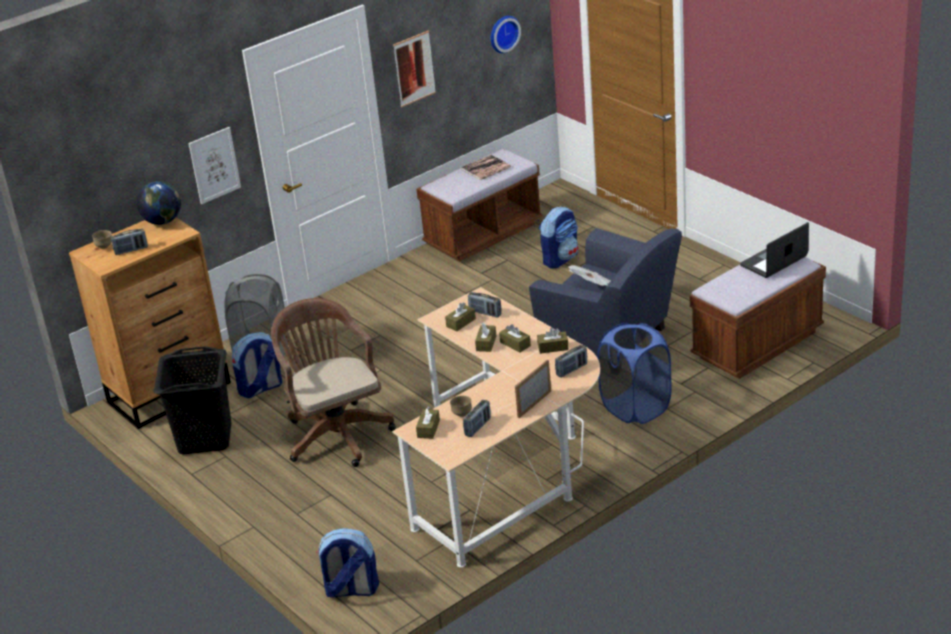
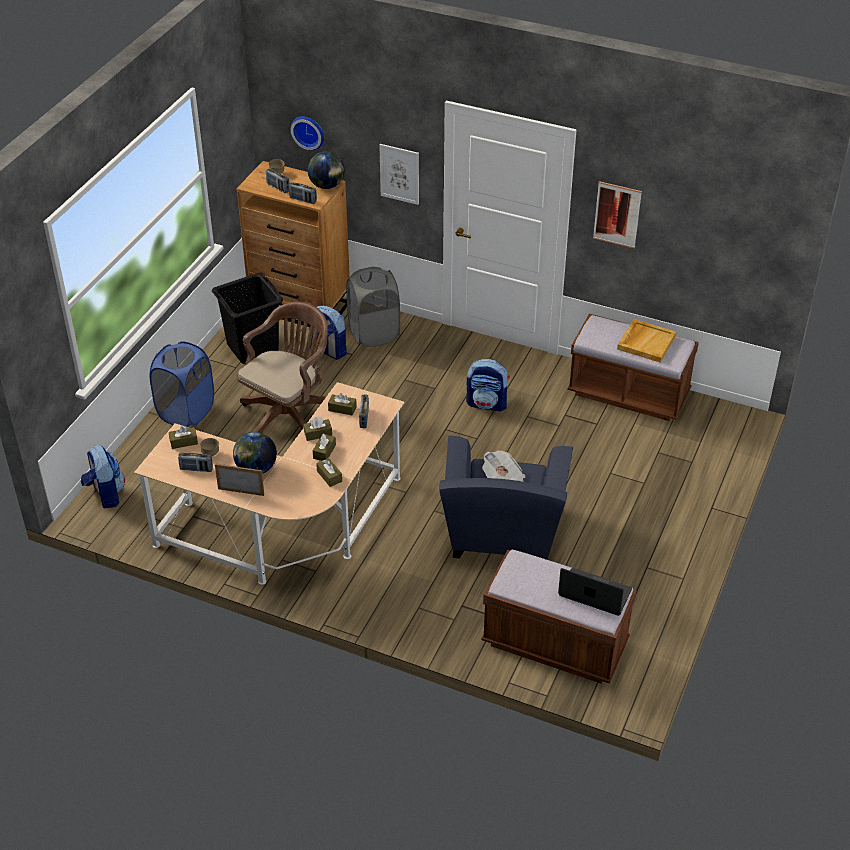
camera: 60 degrees right, 10 degrees up
book [461,155,511,180] -> beige tray [617,319,676,363]
wall clock [491,16,521,53] -> wall clock moved to [291,116,324,150]
backpack [539,206,578,269] -> backpack moved to [466,359,510,412]
radio [555,345,587,378] -> radio moved to [289,182,317,204]
blue laundry basket [597,323,672,424] -> blue laundry basket moved to [150,341,214,427]
none -> globe [233,432,277,474]

